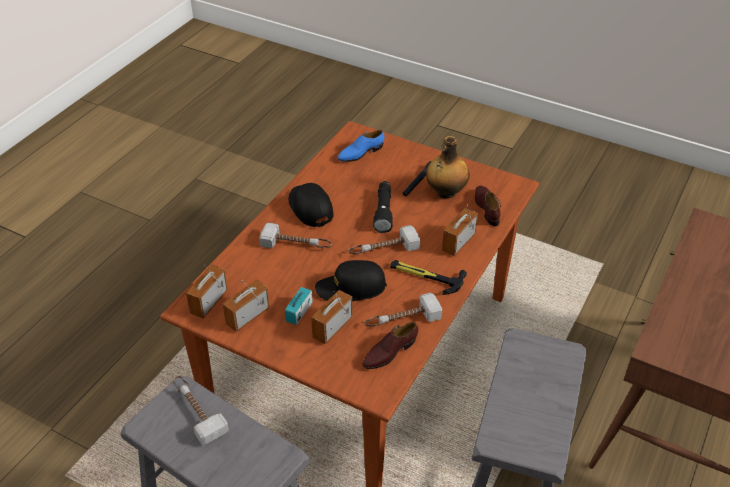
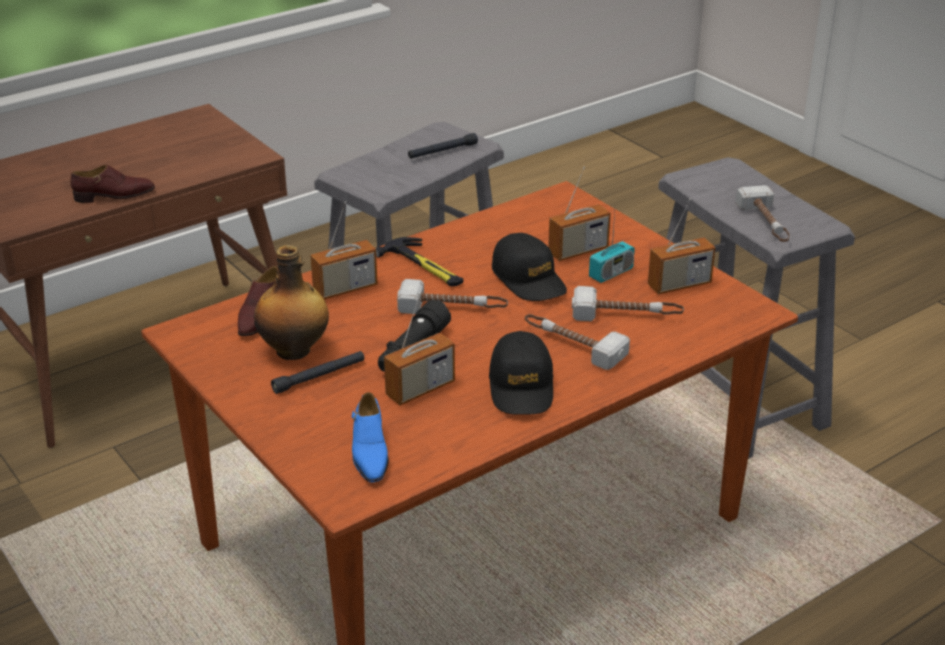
camera: 155 degrees left, 10 degrees down
radio [186,264,228,318] -> radio moved to [384,294,455,405]
black cap [315,260,387,301] -> black cap turned 45 degrees clockwise [492,233,567,301]
blue shoe [337,130,384,162] -> blue shoe turned 90 degrees clockwise [352,392,389,482]
brown shoe [362,322,418,369] -> brown shoe moved to [70,165,155,203]
hammer [364,293,442,327] -> hammer moved to [572,286,684,321]
none -> black flashlight [408,133,478,159]

